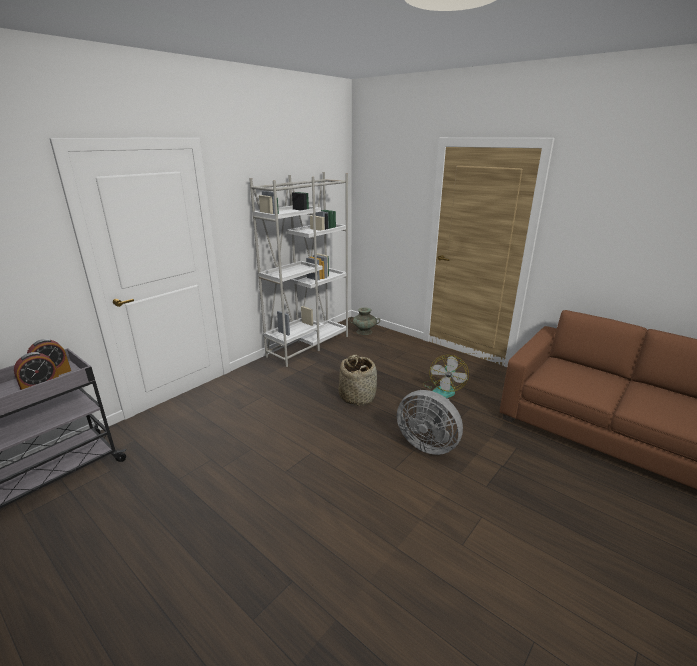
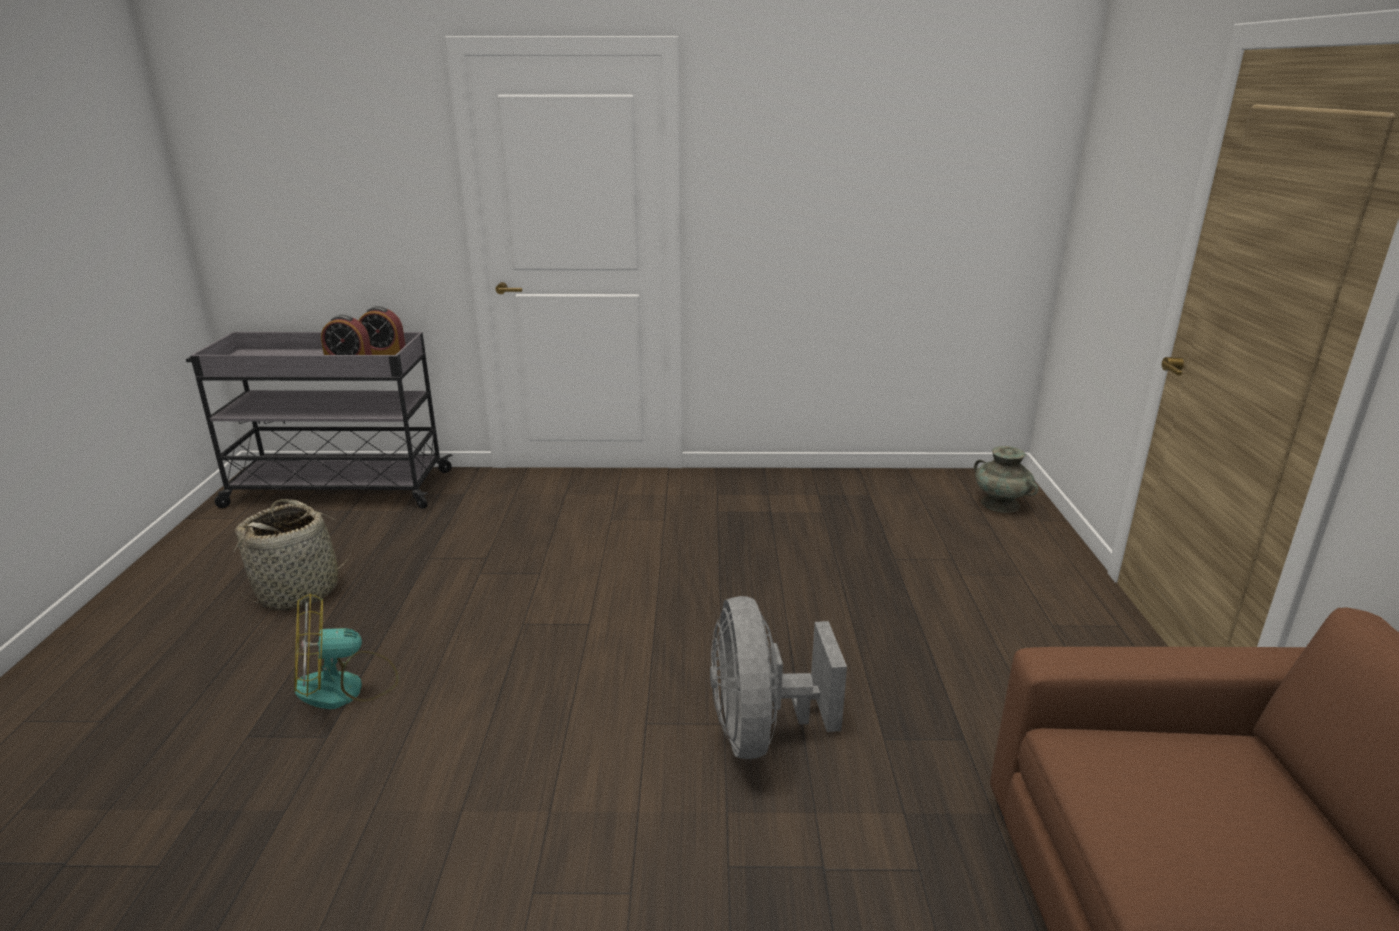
camera: 50 degrees right, 0 degrees up
white bookcase [249,172,348,367] -> none
basket [339,355,377,406] -> basket moved to [234,499,353,611]
fan [423,355,469,398] -> fan moved to [294,593,399,709]

